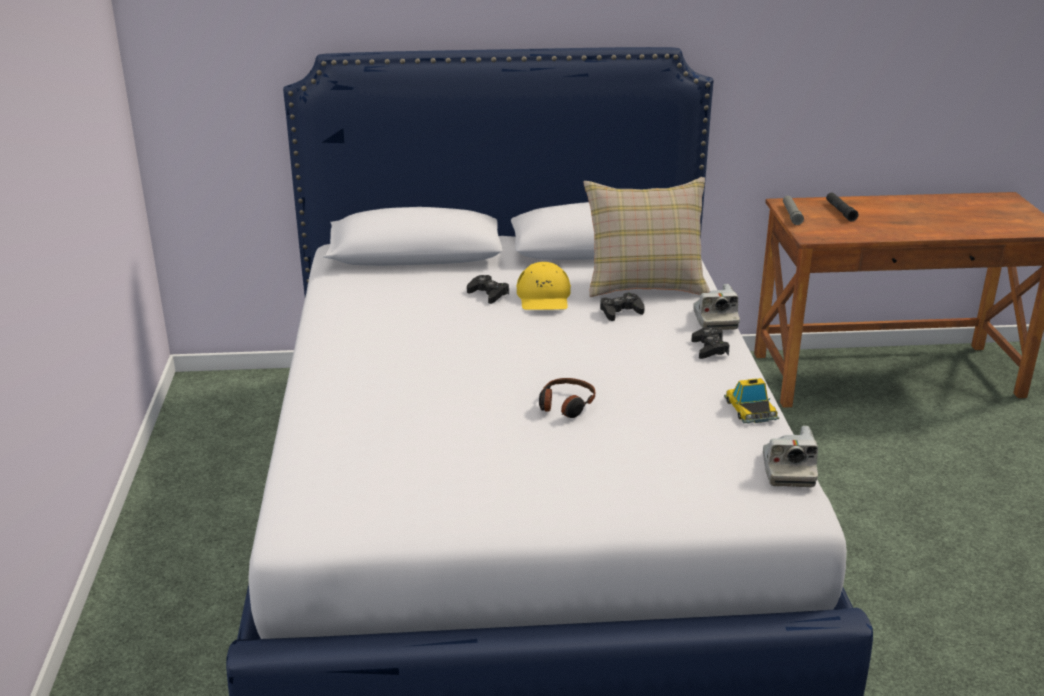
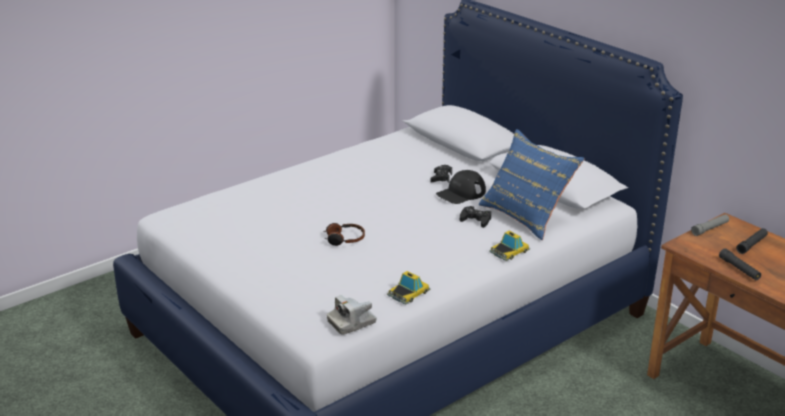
camera: 55 degrees right, 0 degrees up
yellow cap [517,262,571,310] -> black cap [436,170,486,204]
beige pillow [584,177,710,297] -> blue pillow [479,129,585,240]
black game controller [691,327,730,359] -> none
camera [693,284,740,330] -> toy car [489,231,530,261]
none -> black flashlight [719,249,761,280]

